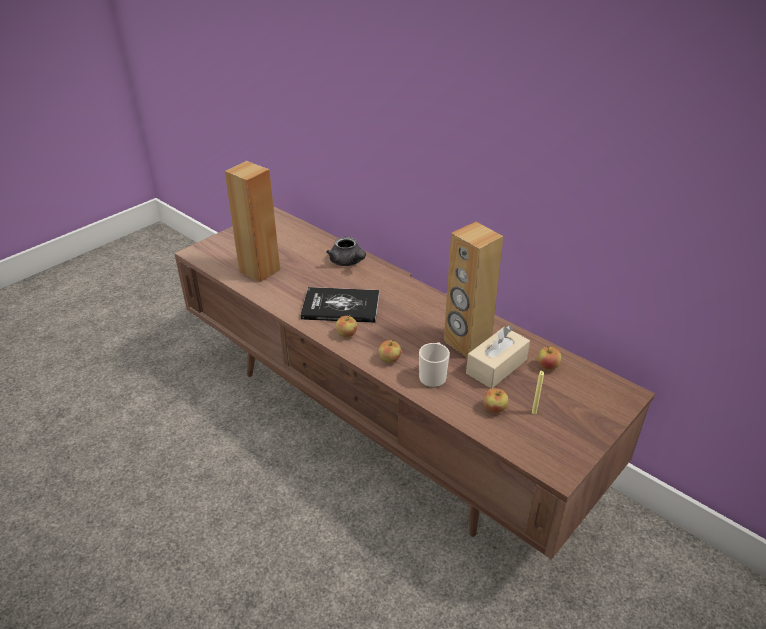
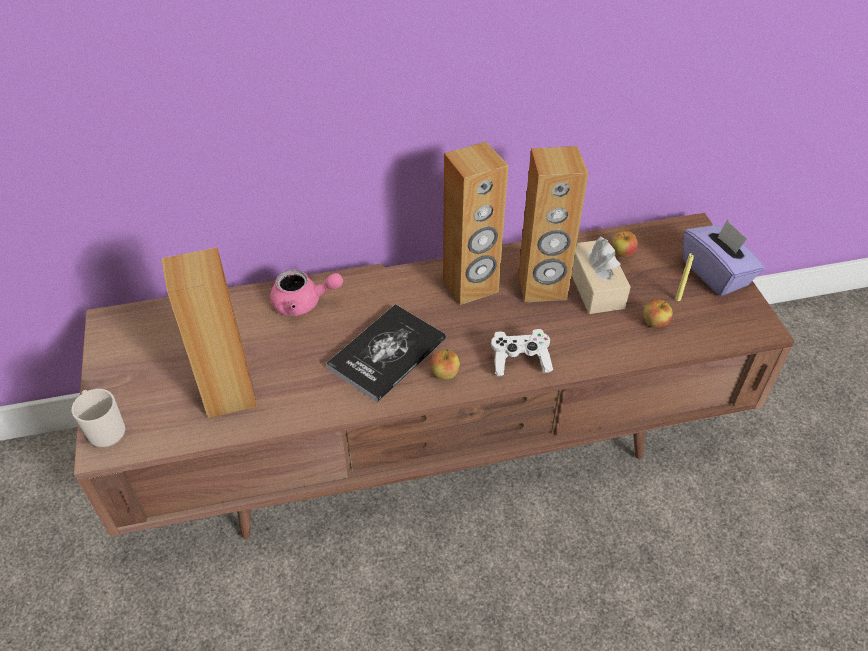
camera: 55 degrees left, 10 degrees up
grey teapot [326,237,366,266] -> pink teapot [270,270,343,316]
apple [378,339,401,363] -> white game controller [491,329,553,376]
mug [419,342,450,388] -> mug moved to [72,389,126,448]
none -> brown speaker [443,142,509,305]
none -> purple tissue box [683,219,764,296]

